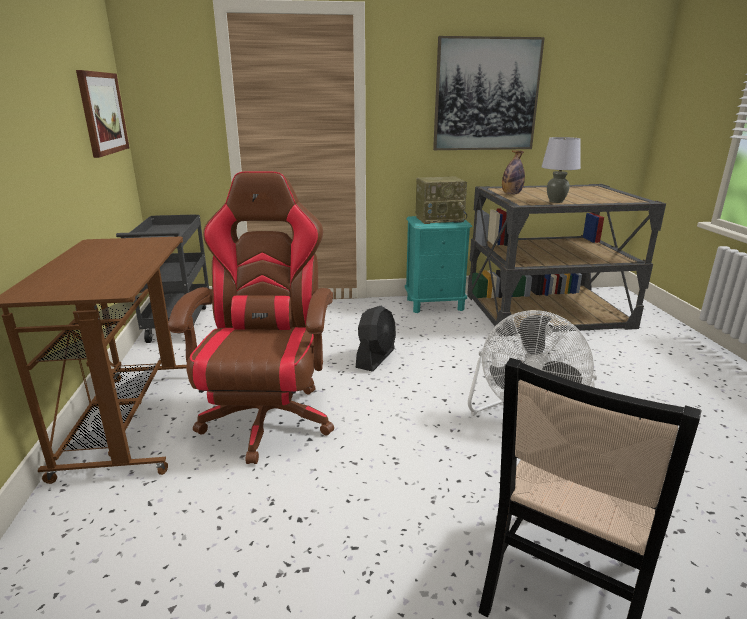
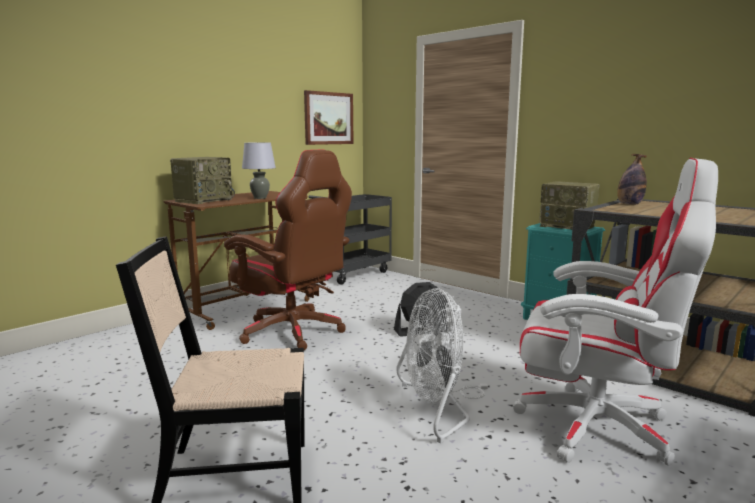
camera: 50 degrees right, 10 degrees down
brown office chair [168,171,334,464] -> brown office chair turned 75 degrees clockwise [224,149,352,350]
picture [433,36,545,150] -> none
grey table lamp [541,137,581,203] -> grey table lamp moved to [242,143,276,199]
none -> radio [170,157,235,204]
none -> white office chair [513,158,718,466]

